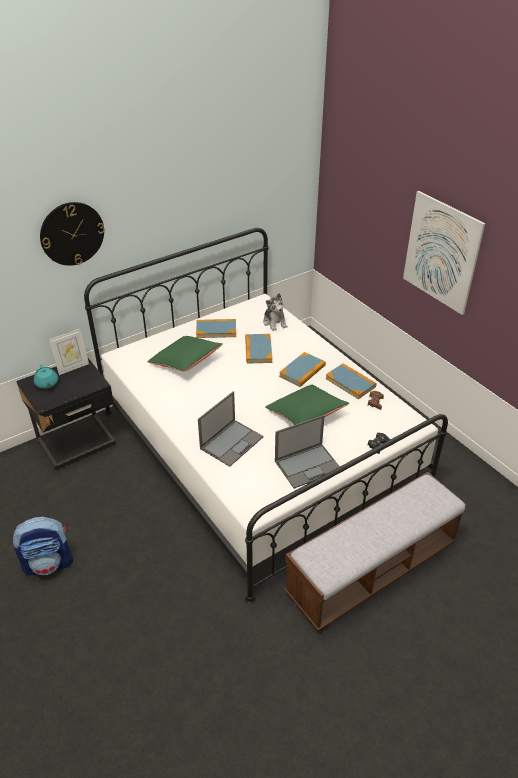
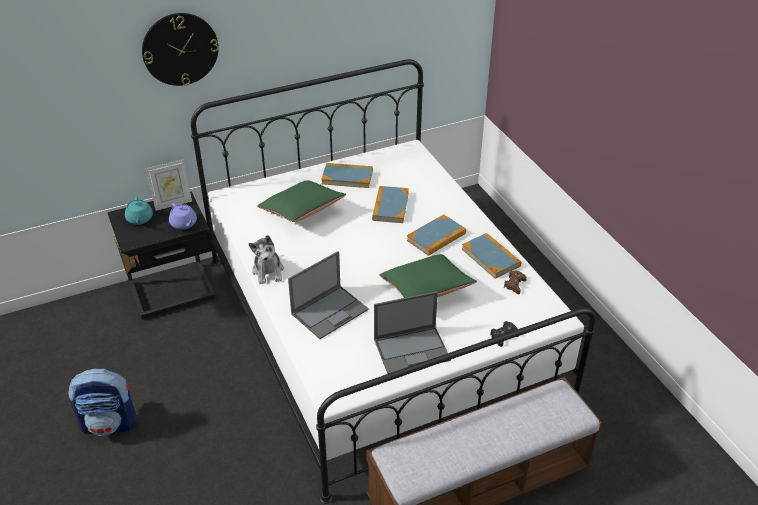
camera: 10 degrees right, 0 degrees up
plush toy [263,293,287,331] -> plush toy moved to [249,235,284,284]
picture [403,191,485,315] -> none
none -> purple teapot [169,203,197,230]

